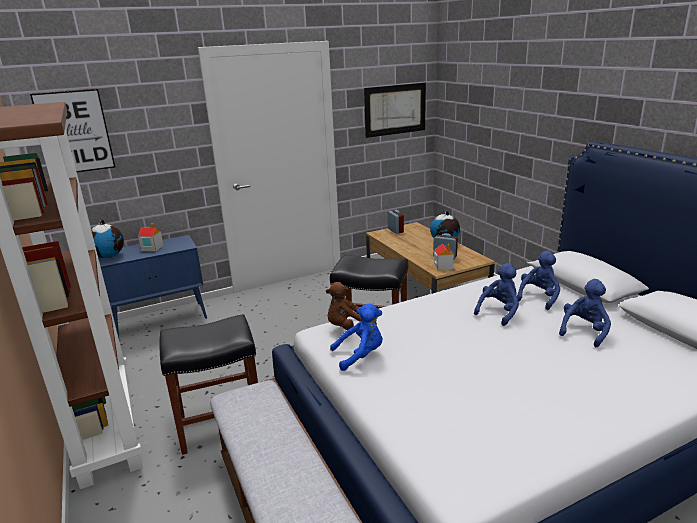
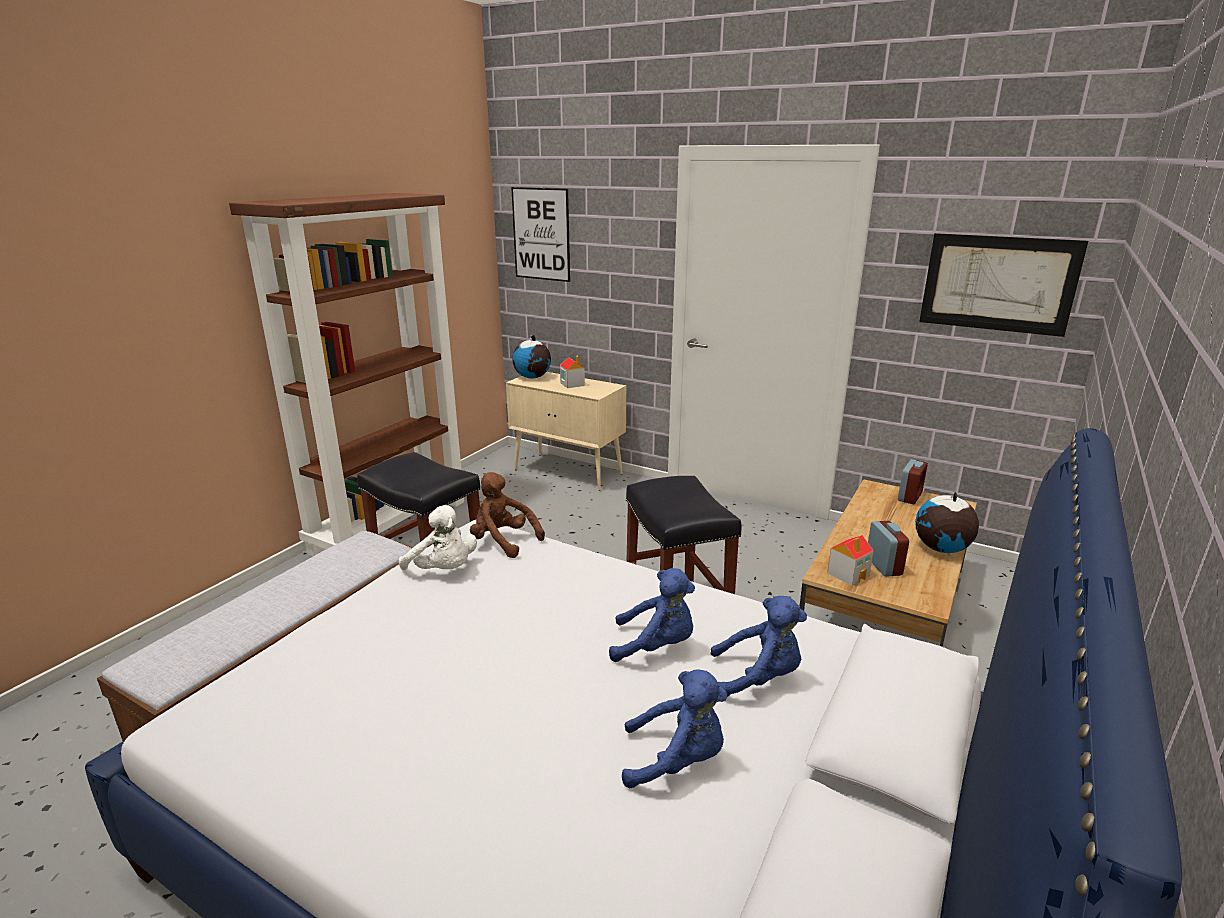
camera: 55 degrees right, 0 degrees up
blue cabinet [98,235,207,338] -> beige cabinet [506,372,626,491]
blue plush toy [330,304,383,371] -> white plush toy [399,505,477,570]

